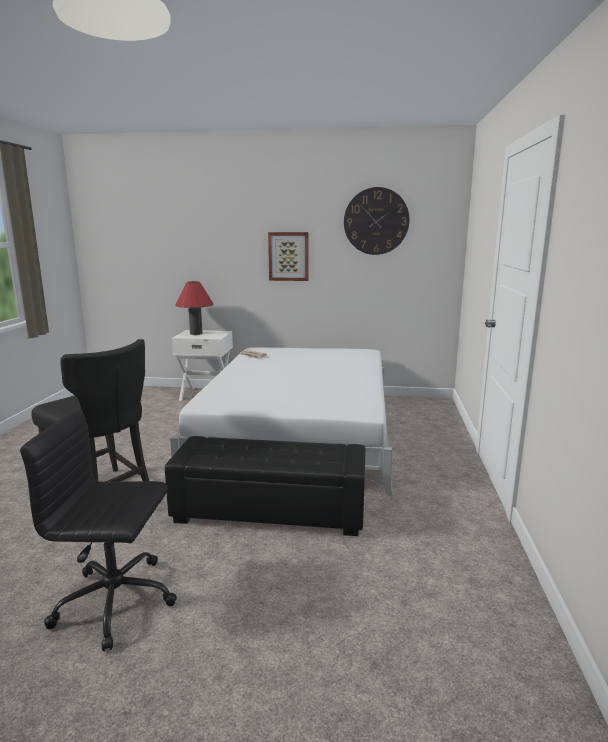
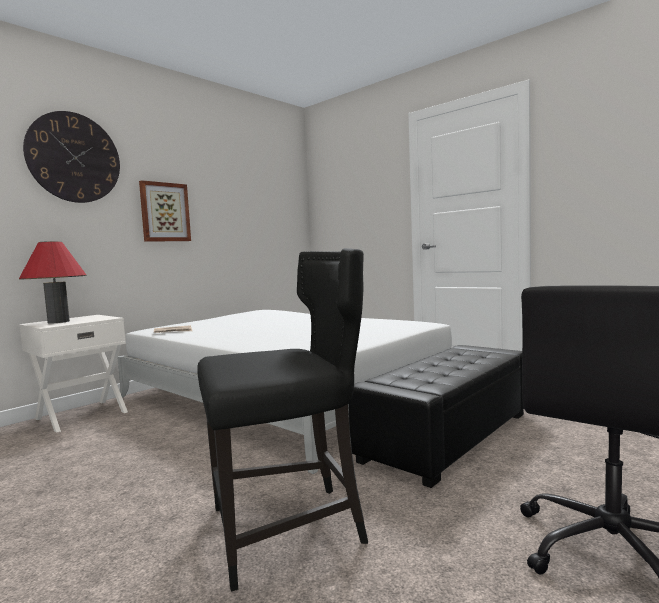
camera: 55 degrees left, 10 degrees down
wall clock [344,187,410,255] -> wall clock moved to [23,111,120,203]

